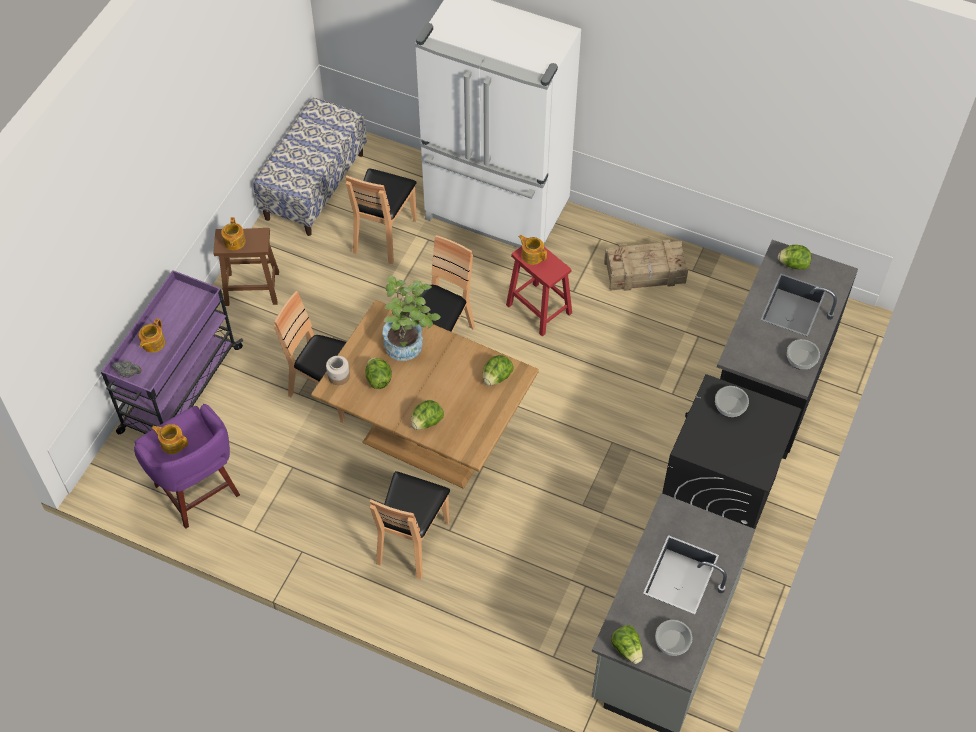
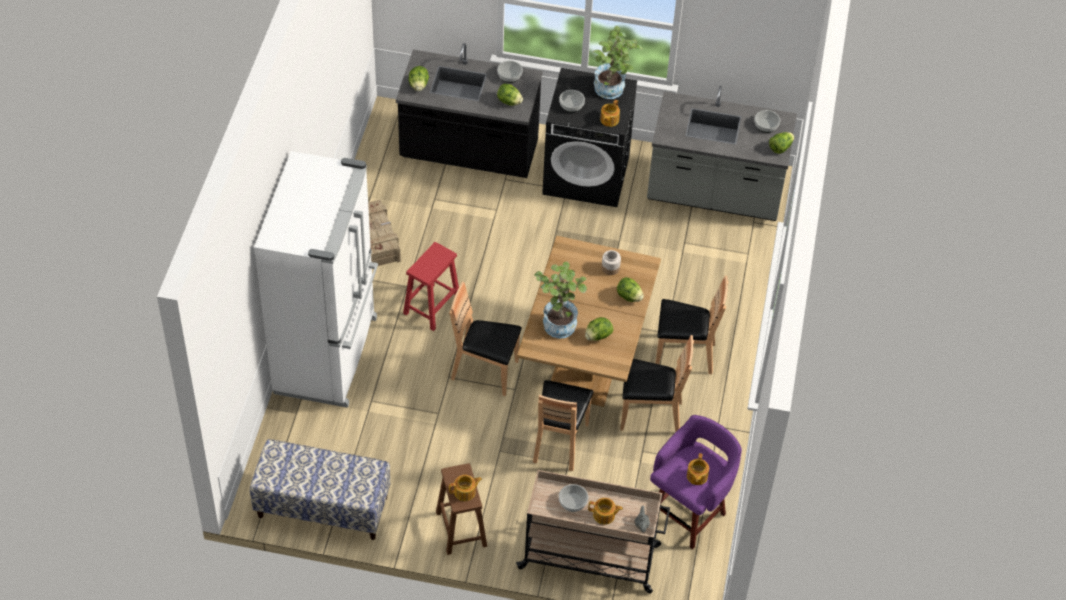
camera: 105 degrees left, 5 degrees down
purple cart [101,270,243,434] -> beige cart [516,470,670,594]
jar [326,356,350,385] -> jar moved to [602,250,621,275]
brown chair [346,168,417,264] -> brown chair moved to [620,335,694,433]
lettuce [483,355,514,386] -> lettuce moved to [497,84,523,106]
teapot [518,235,547,265] -> teapot moved to [600,100,620,127]
none -> bowl [559,484,588,512]
none -> potted plant [593,26,643,99]

